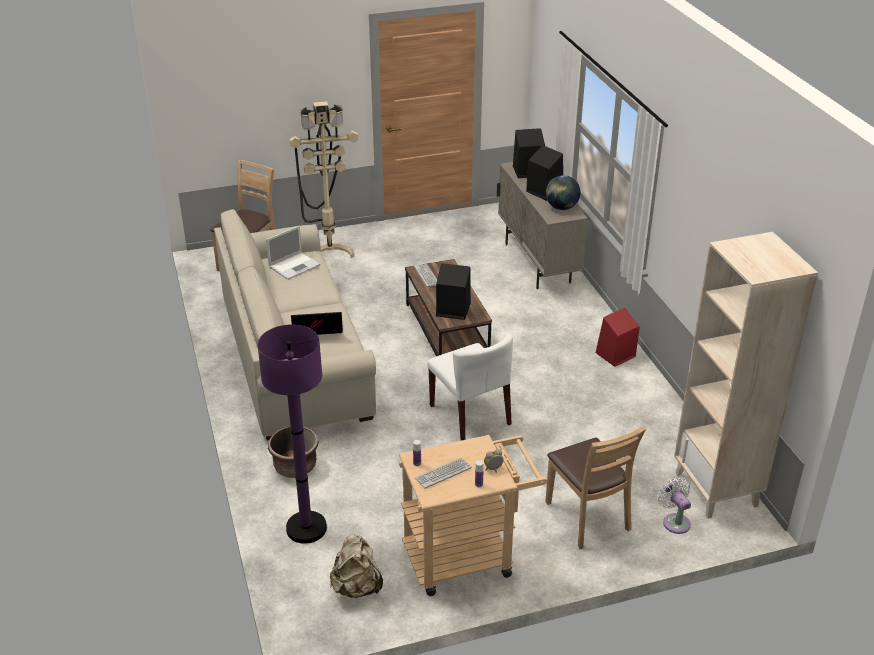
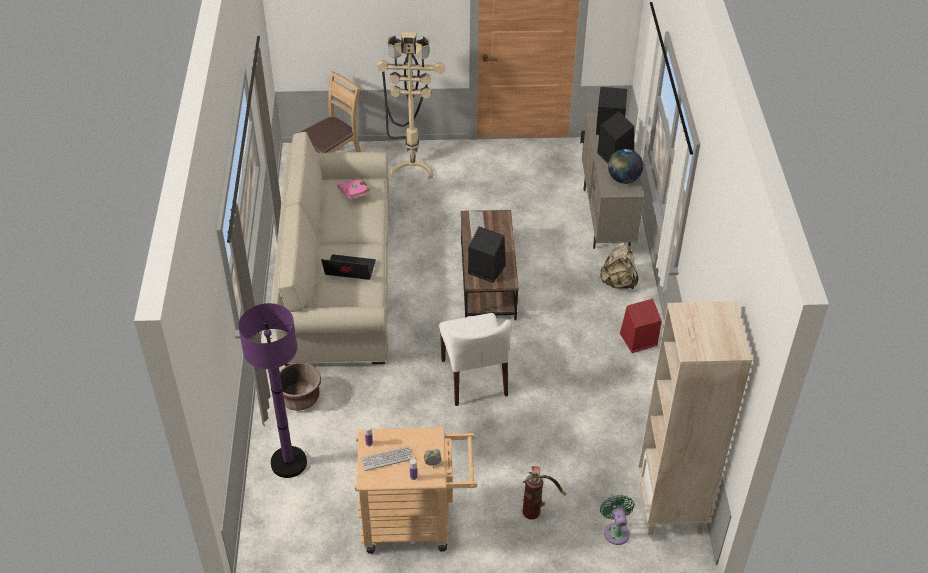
camera: 15 degrees right, 10 degrees up
laptop [266,226,320,280] -> pink book [337,178,371,200]
beige backpack [330,534,383,598] -> beige backpack moved to [600,243,638,289]
brown chair [545,426,646,549] -> fire extinguisher [523,466,567,520]
white fan [657,477,691,534] -> green fan [600,495,635,545]

